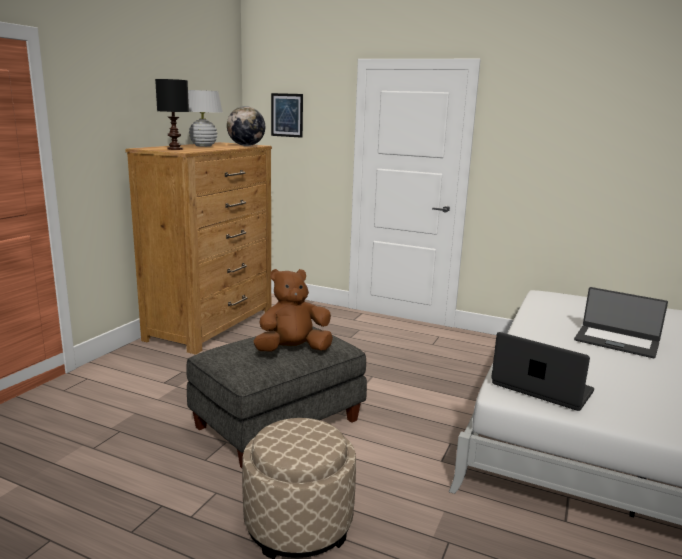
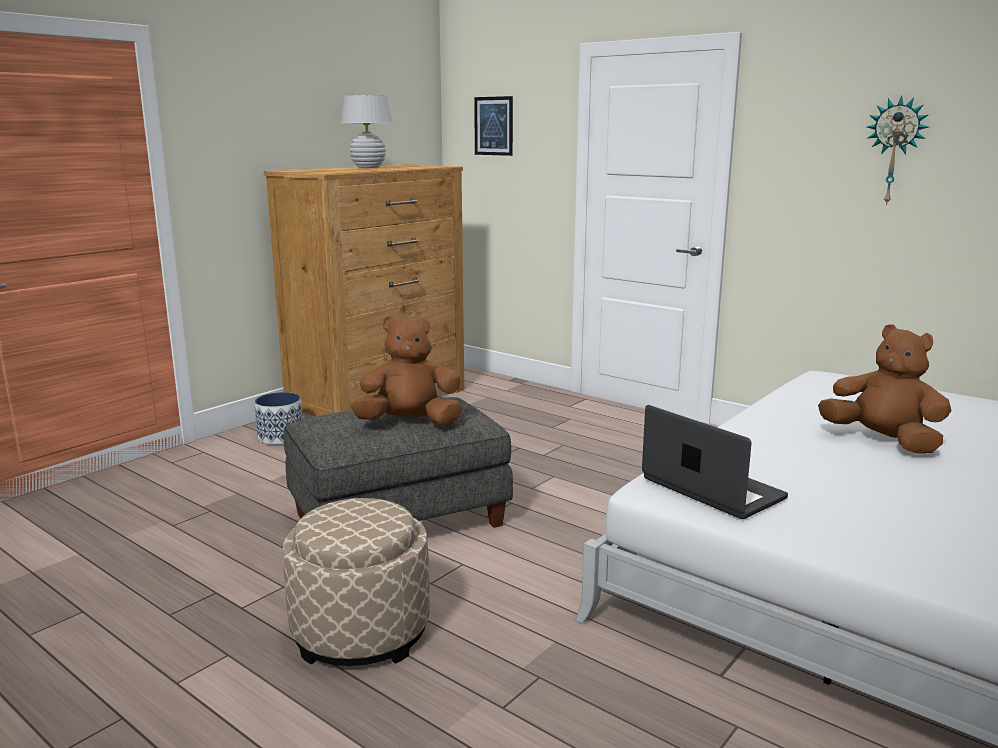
camera: 15 degrees right, 0 degrees up
black table lamp [155,79,189,150] -> none
globe [227,106,265,146] -> none
laptop [574,287,668,358] -> brown plush toy [818,324,952,453]
none -> planter [254,392,303,445]
none -> wall clock [867,95,929,206]

